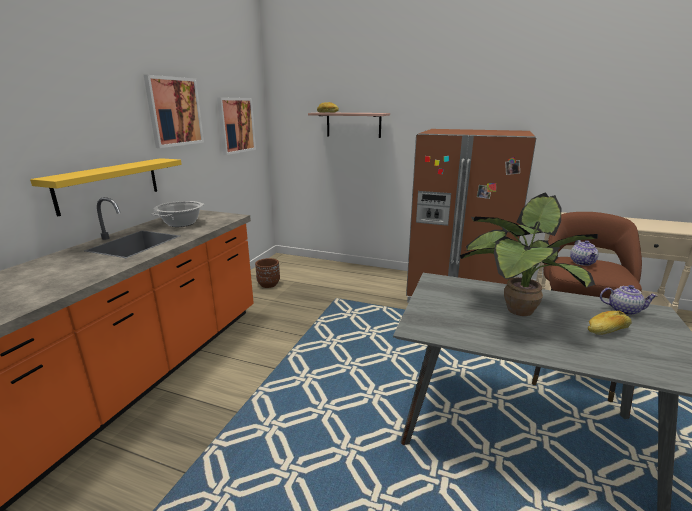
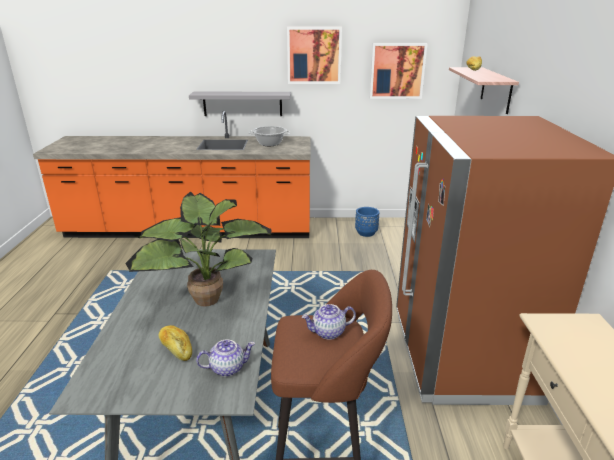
camera: 70 degrees right, 5 degrees up
yellow shelf [30,158,182,217] -> grey shelf [189,92,291,116]
brown planter [255,258,280,288] -> blue planter [355,207,379,237]
teapot [600,285,658,315] -> teapot turned 105 degrees counterclockwise [196,339,255,377]

